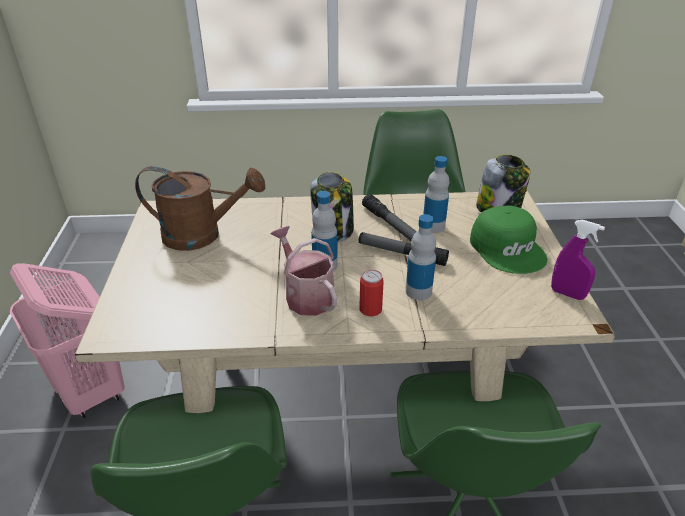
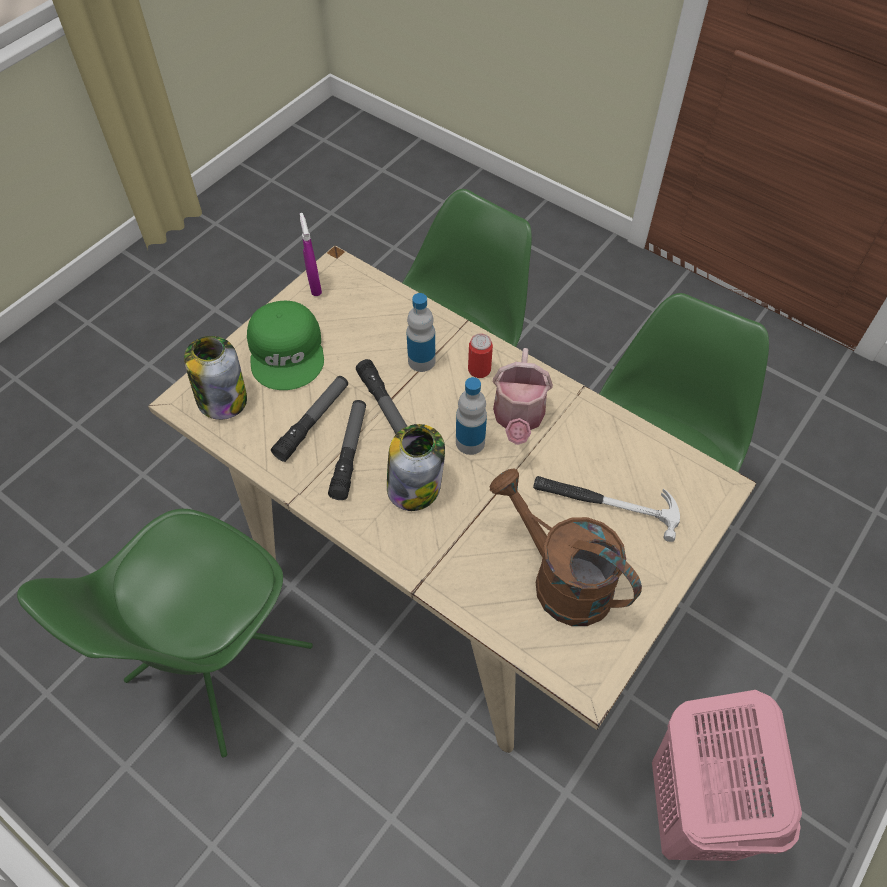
camera: 140 degrees left, 20 degrees up
bottle [423,156,449,233] -> flashlight [271,376,348,462]
green cap [470,206,547,274] -> green cap turned 150 degrees clockwise [247,301,324,390]
none -> hammer [533,476,680,542]

